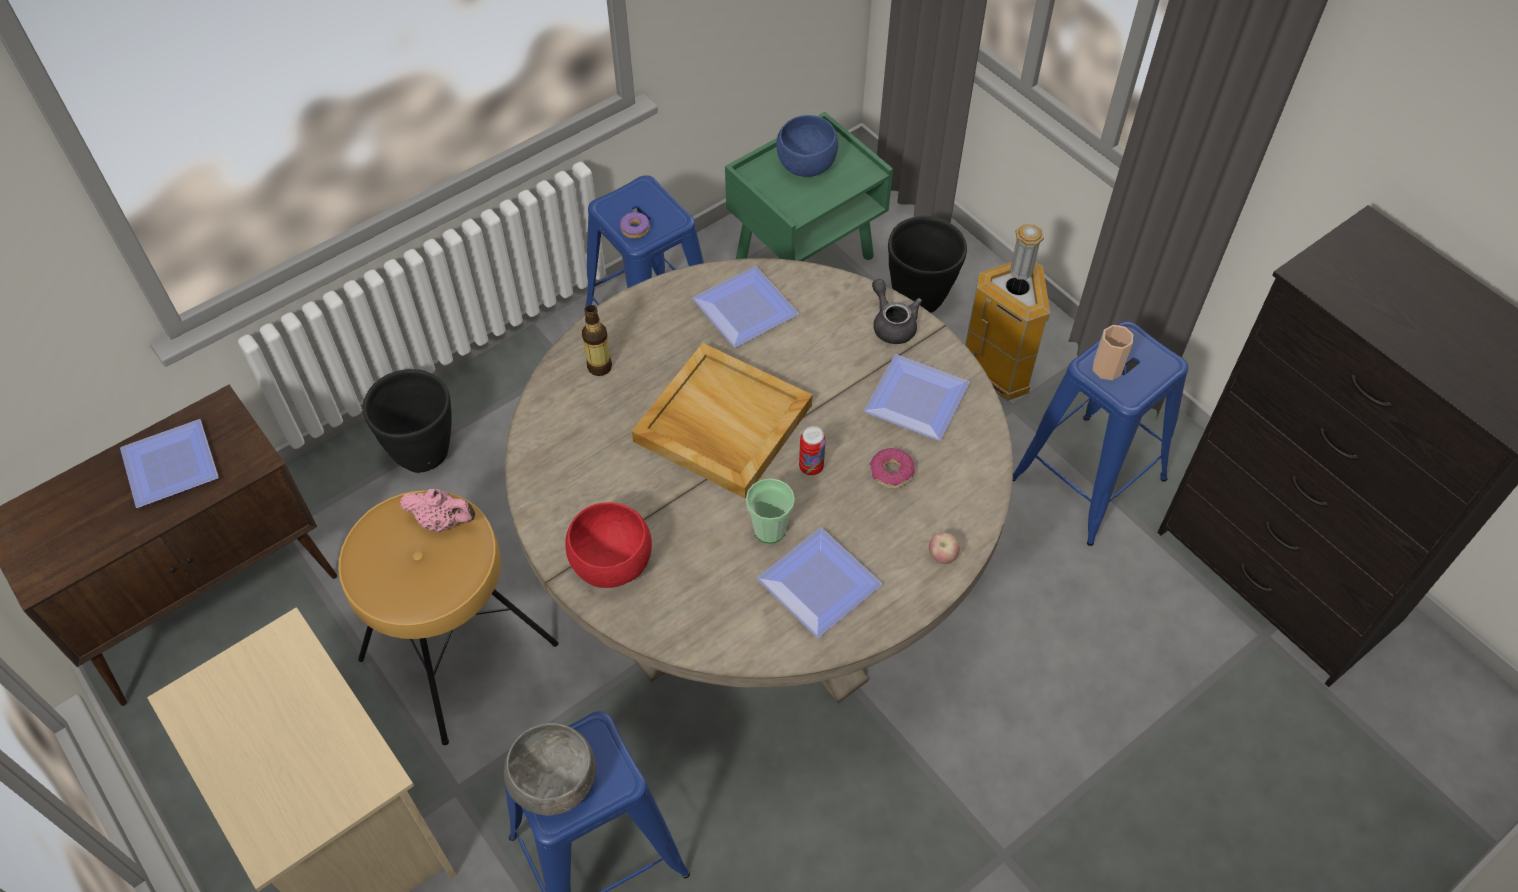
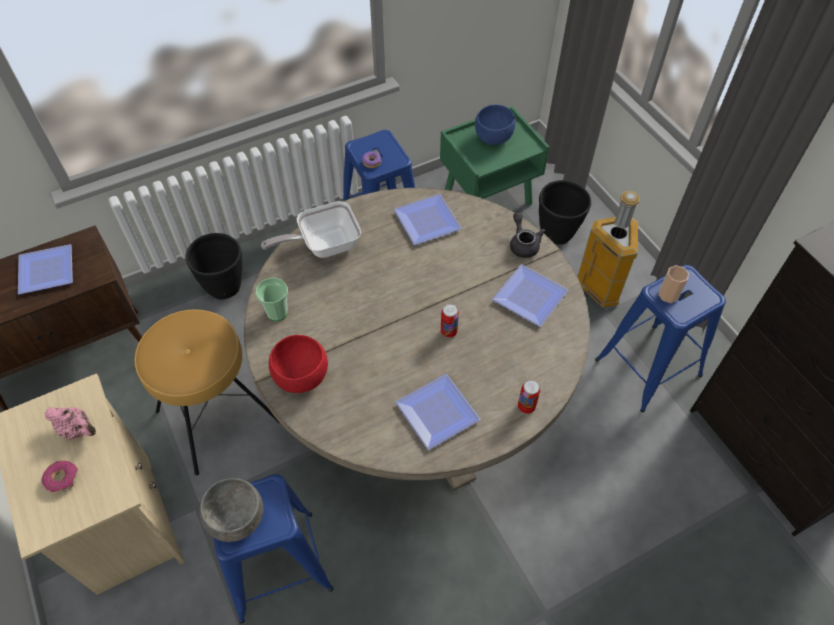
camera: 10 degrees right, 0 degrees up
pink teapot [400,489,475,532] -> pink teapot moved to [45,407,96,440]
bottle [582,305,612,376] -> frying pan [261,201,361,258]
beige tray [632,343,812,498] -> none
cup [746,478,795,543] -> cup moved to [255,278,288,321]
donut [870,448,915,488] -> donut moved to [42,461,78,494]
apple [929,532,960,564] -> can [518,380,540,414]

